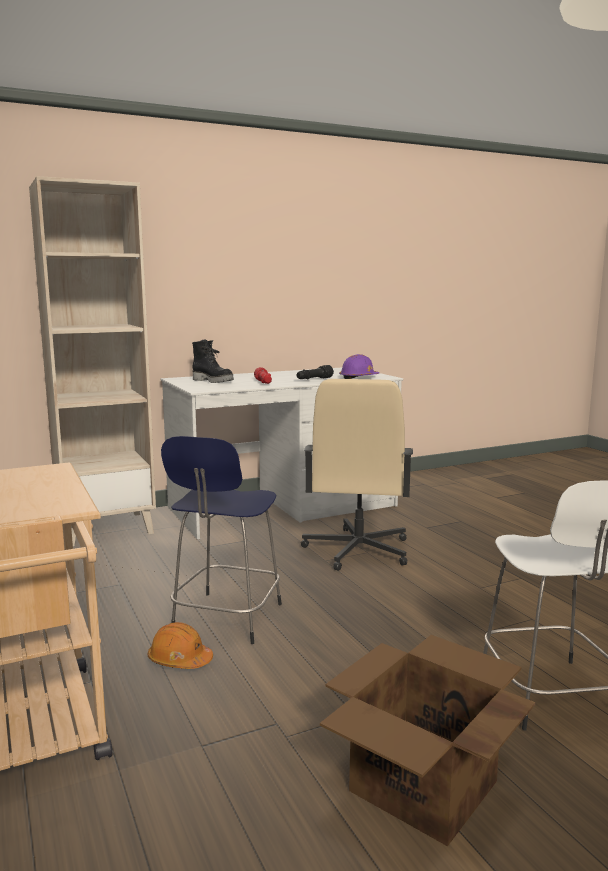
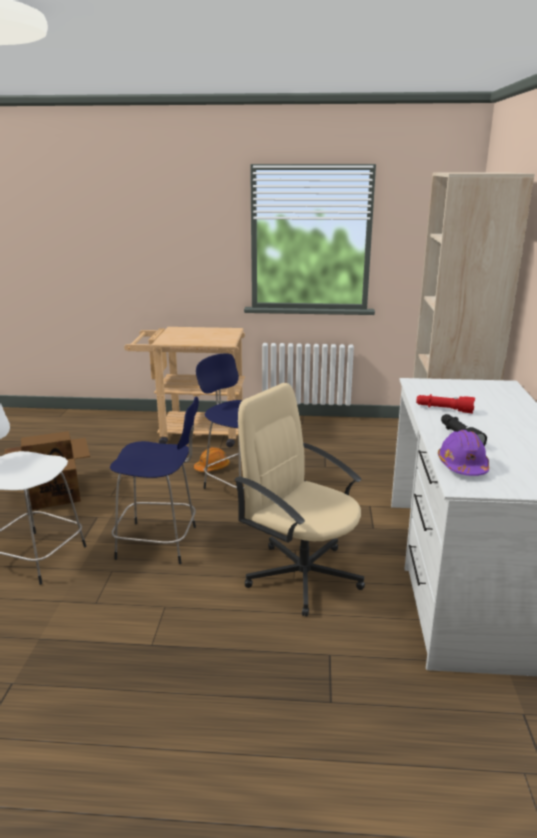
camera: 120 degrees right, 10 degrees up
black boot [192,339,234,383] -> none
none -> blue stool [110,397,199,564]

